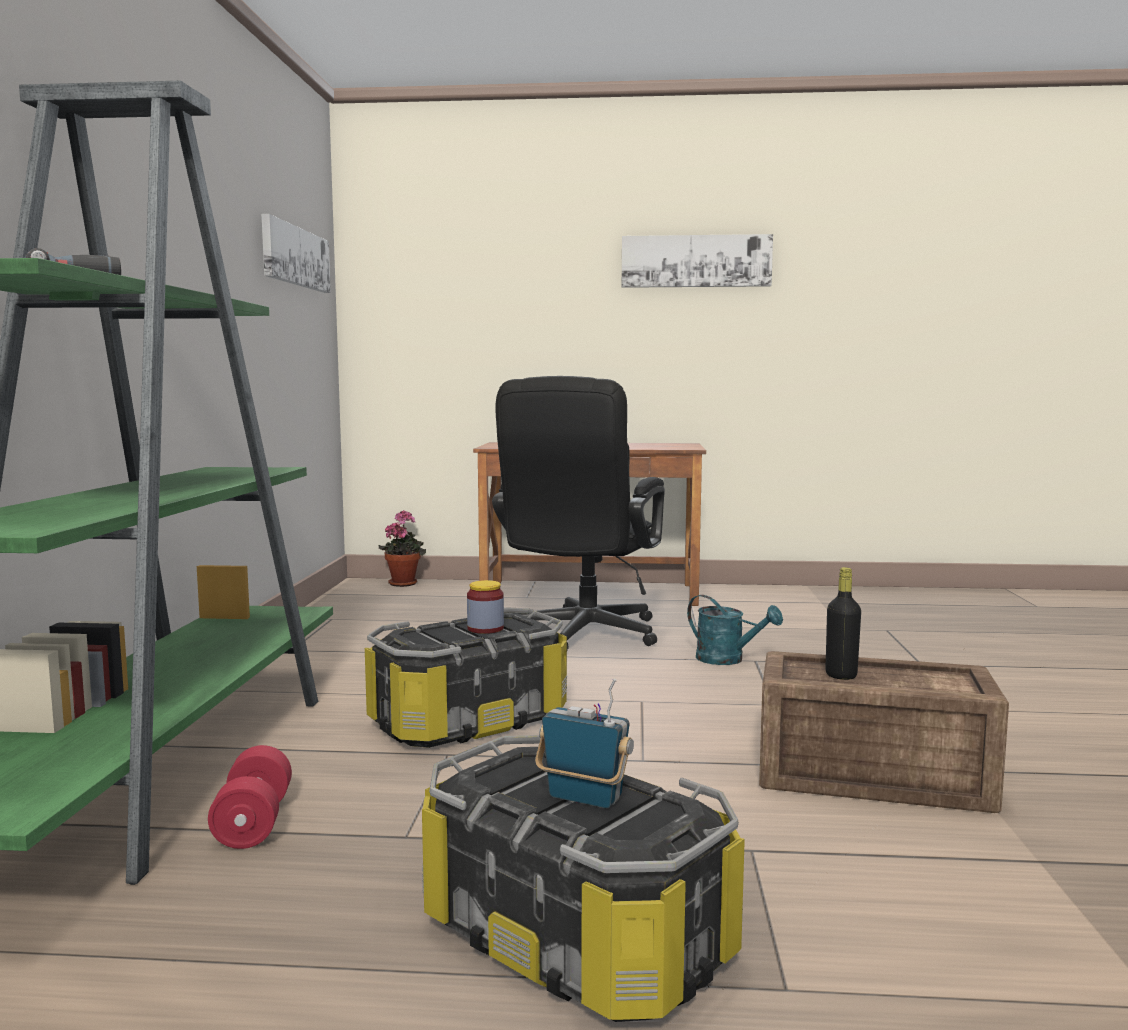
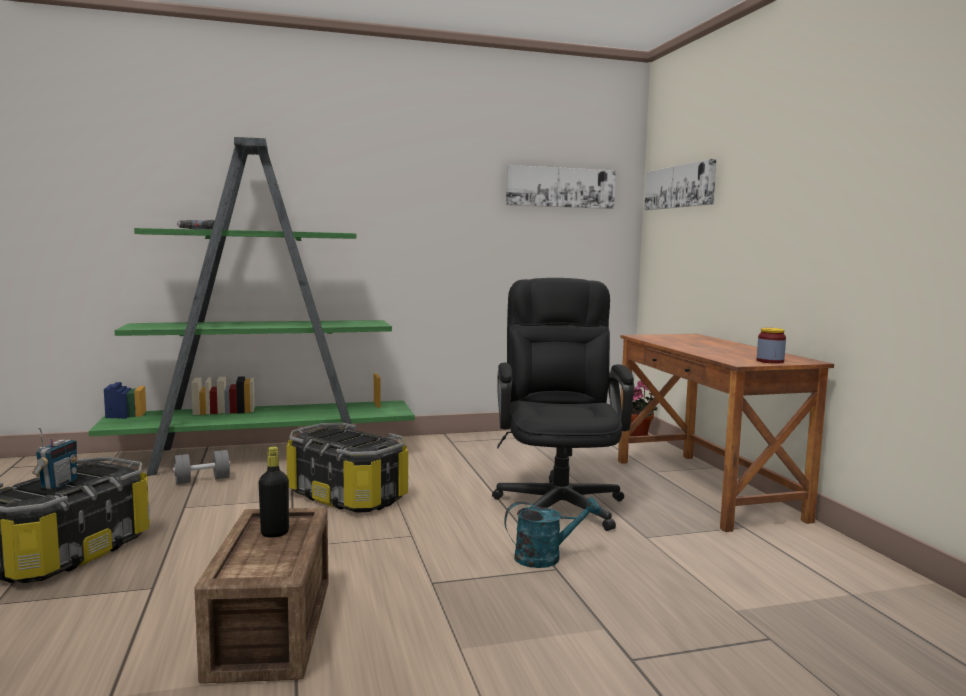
camera: 70 degrees right, 0 degrees up
red dumbbell [208,745,292,849] -> grey dumbbell [173,450,230,484]
jar [467,580,504,634] -> jar moved to [757,328,786,364]
black office chair [492,376,665,649] -> black office chair turned 90 degrees clockwise [492,278,634,531]
picture [622,234,773,288] -> picture moved to [644,159,717,210]
turquoise watering can [687,595,783,665] -> turquoise watering can turned 120 degrees counterclockwise [504,497,601,568]

